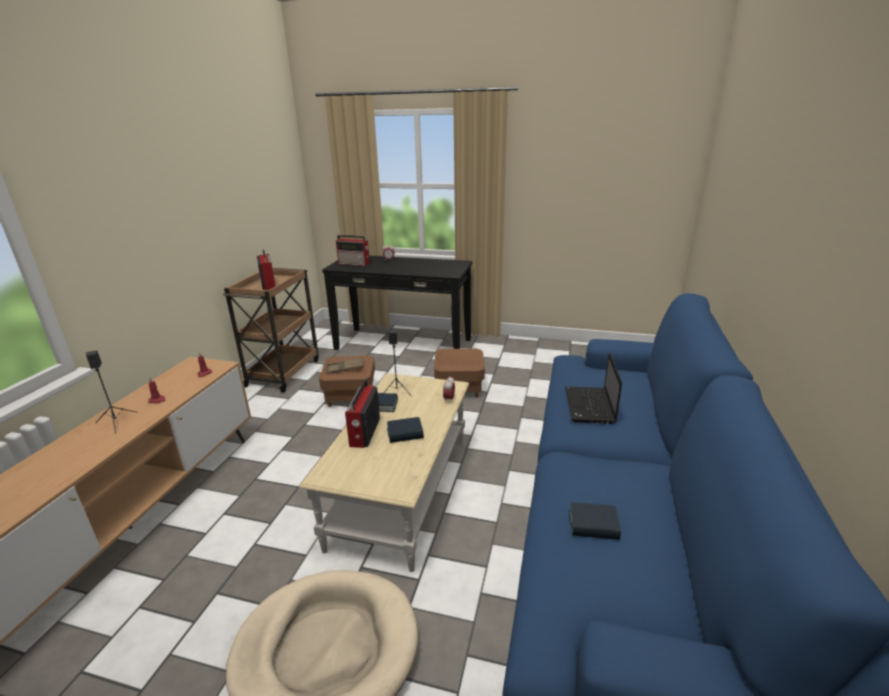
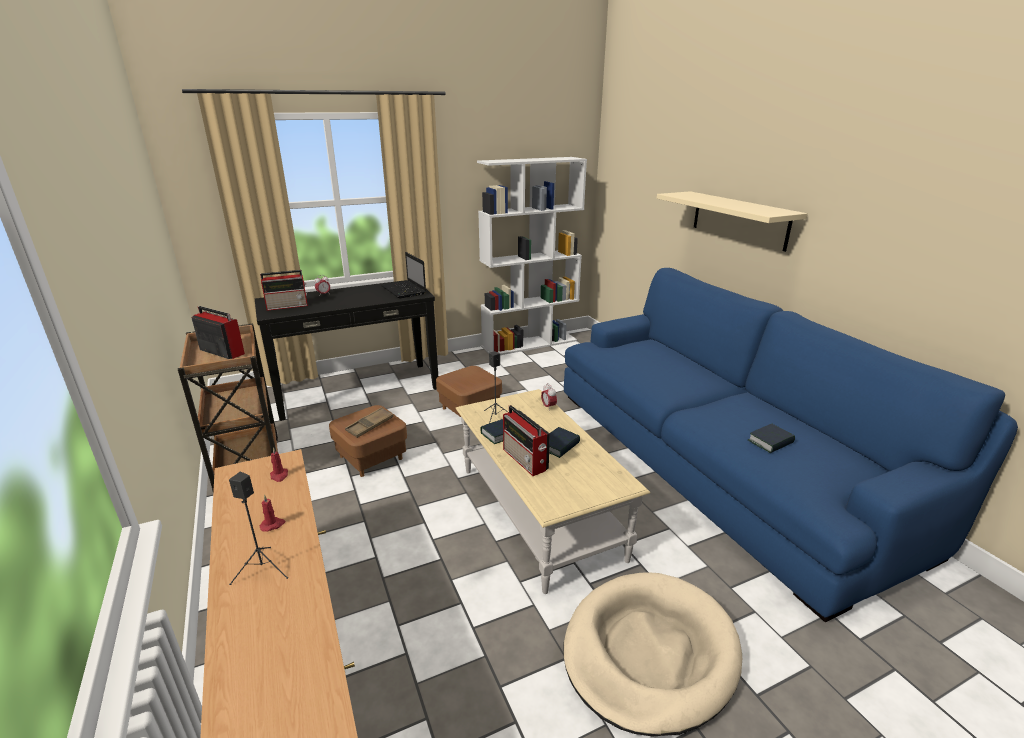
camera: 40 degrees left, 0 degrees up
laptop [565,353,622,424] -> laptop moved to [381,252,426,298]
none -> white bookcase [477,157,587,355]
none -> beige shelf [657,191,808,252]

